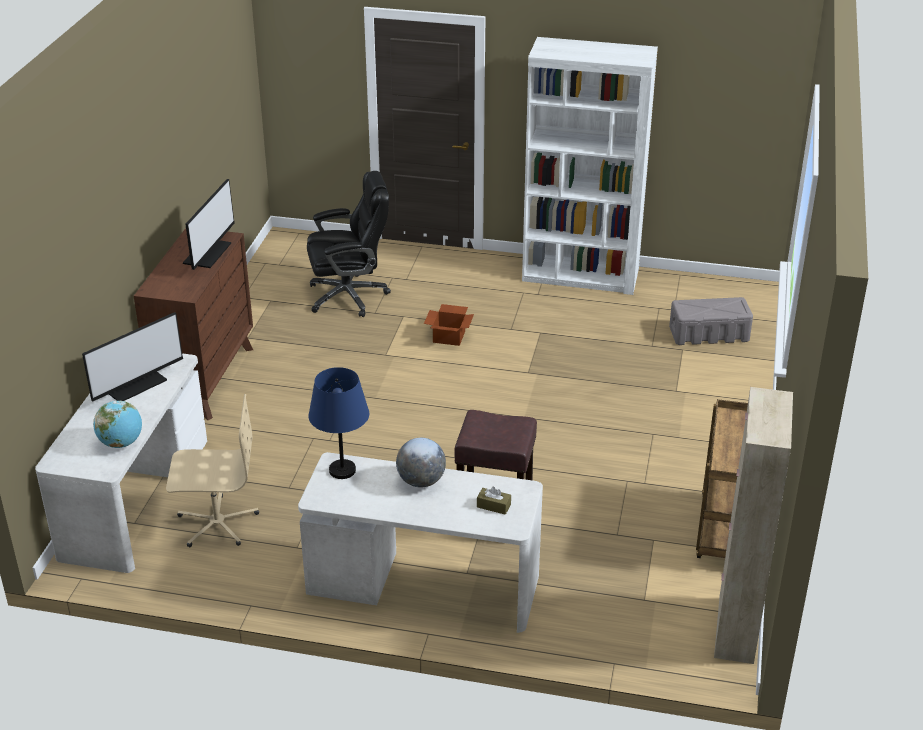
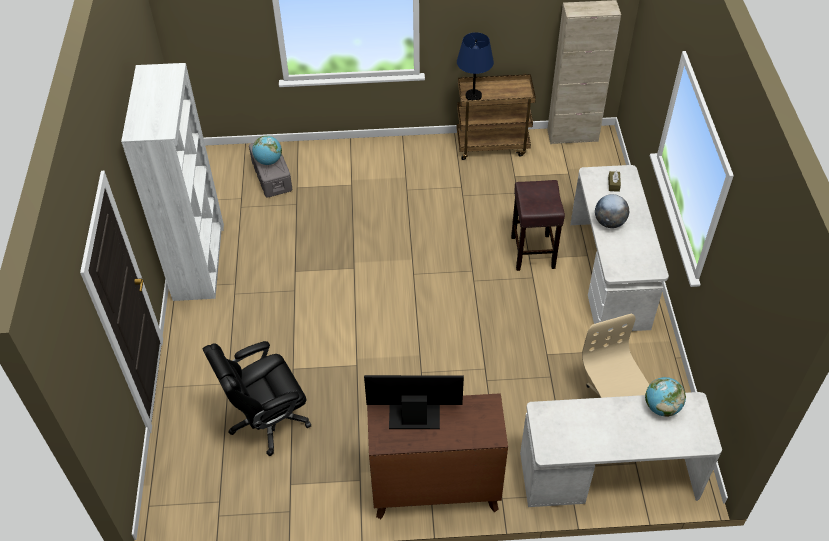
camera: 105 degrees left, 15 degrees up
monitor [82,312,183,401] -> none
black office chair [307,171,391,317] -> black office chair turned 90 degrees counterclockwise [202,341,311,456]
blue table lamp [308,367,369,479] -> blue table lamp moved to [457,32,494,100]
cardboard box [424,304,474,346] -> none
none -> globe [252,136,282,165]

